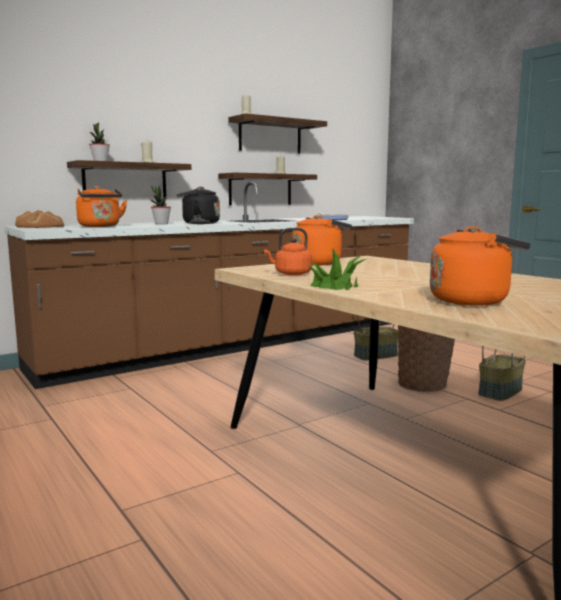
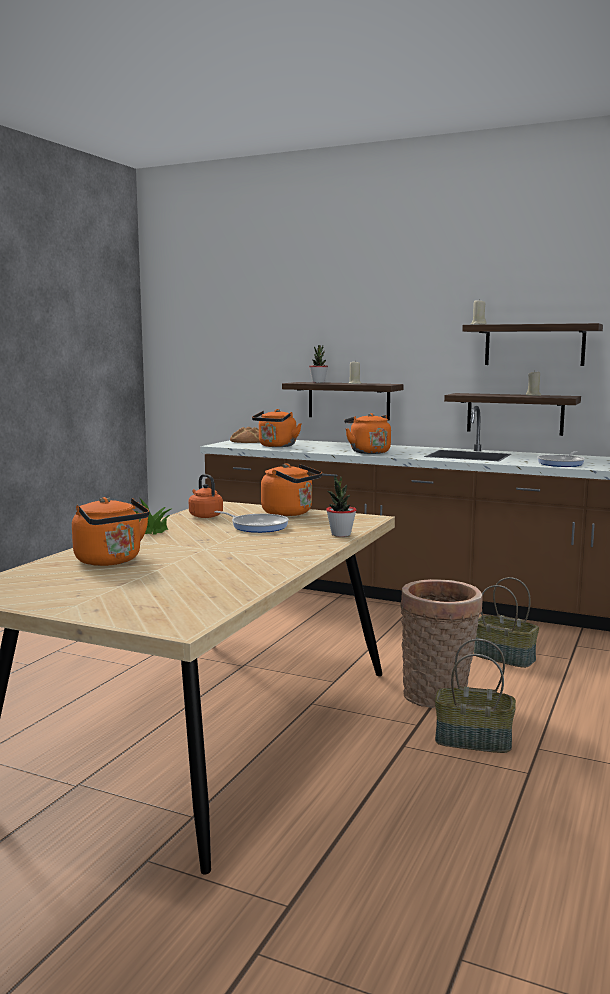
camera: 60 degrees right, 0 degrees up
potted plant [151,185,171,224] -> potted plant moved to [326,475,357,537]
black kettle [177,187,220,224] -> orange kettle [344,413,391,454]
none -> frying pan [214,511,289,533]

